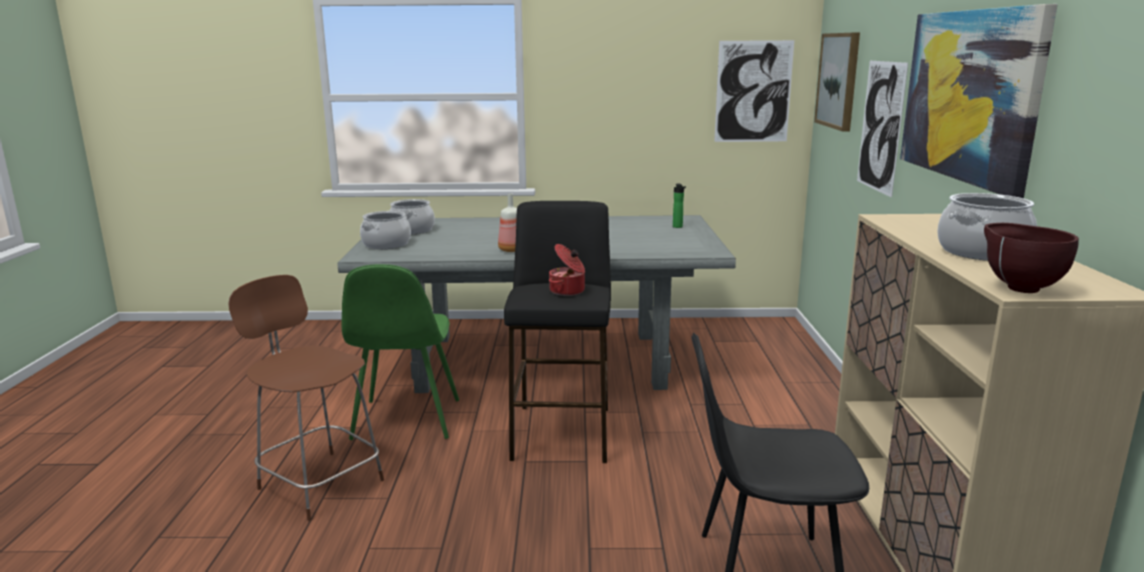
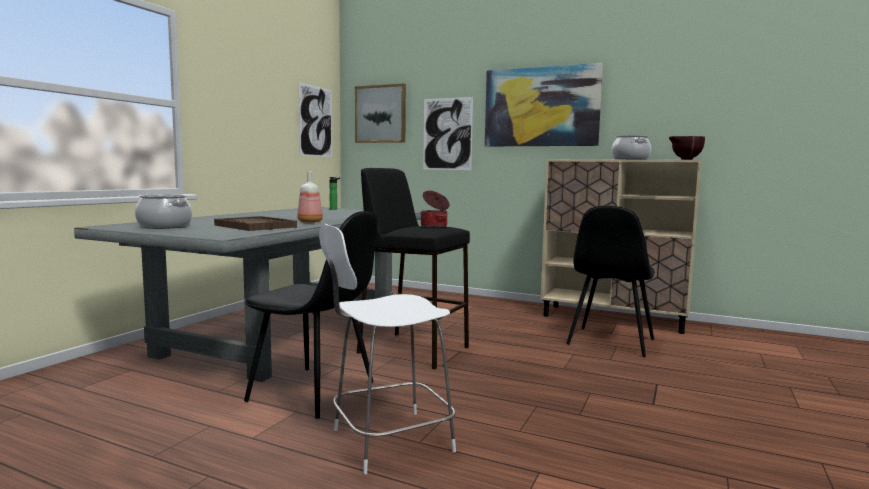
camera: 65 degrees left, 10 degrees down
brown stool [228,275,384,521] -> white stool [319,224,456,474]
green chair [341,264,459,440] -> black chair [244,211,378,419]
cooking pot [360,211,411,249] -> none
none -> brown tray [214,216,297,231]

